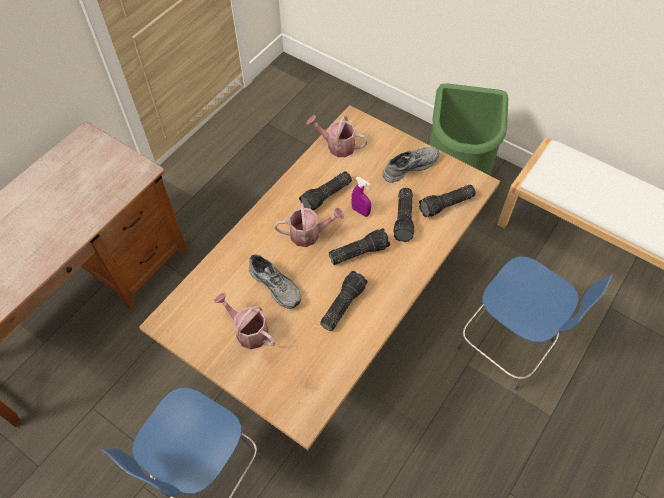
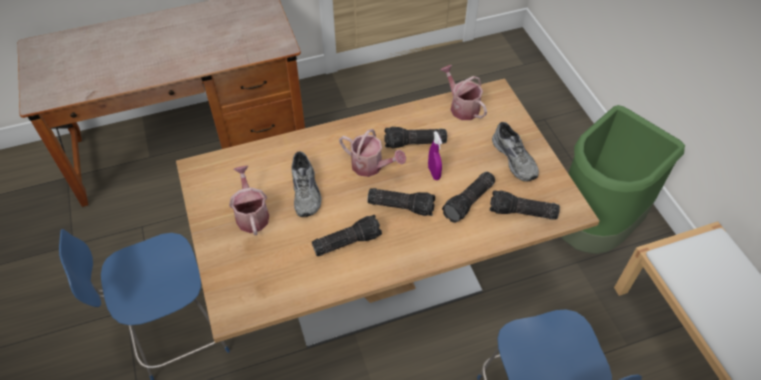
camera: 35 degrees right, 5 degrees down
grey shoe [383,147,439,183] -> grey shoe turned 60 degrees clockwise [492,122,539,181]

